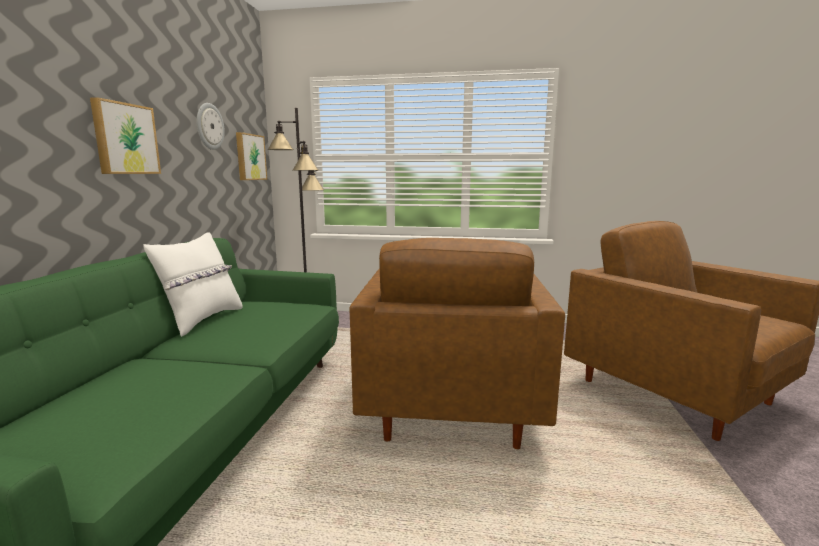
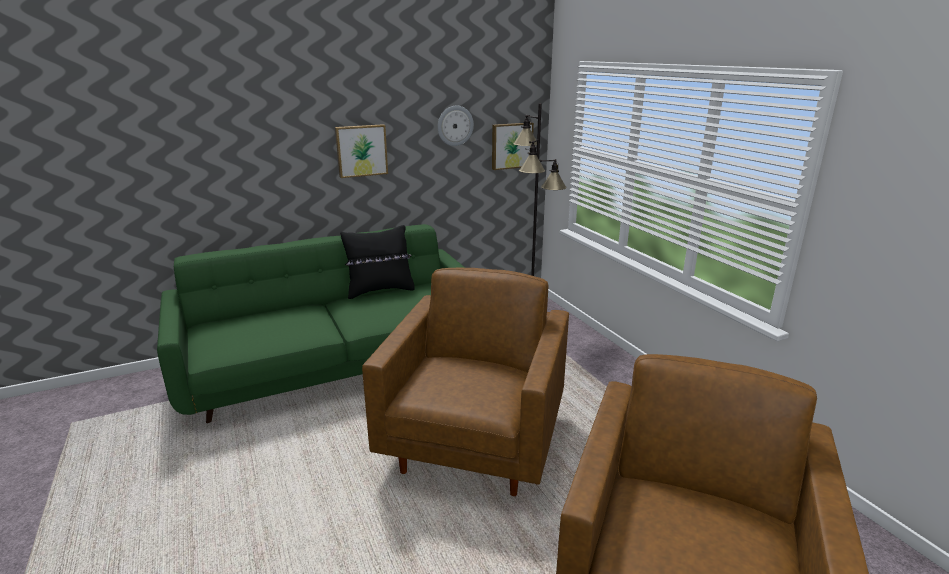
camera: 55 degrees right, 10 degrees up
white pillow [143,232,243,337] -> black pillow [340,225,415,299]
brown armchair [349,238,565,449] -> brown armchair turned 135 degrees clockwise [362,268,569,496]

